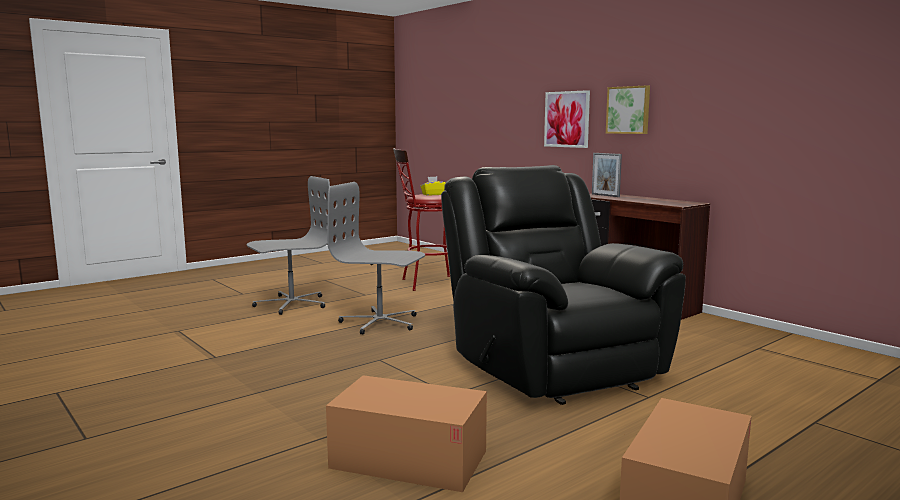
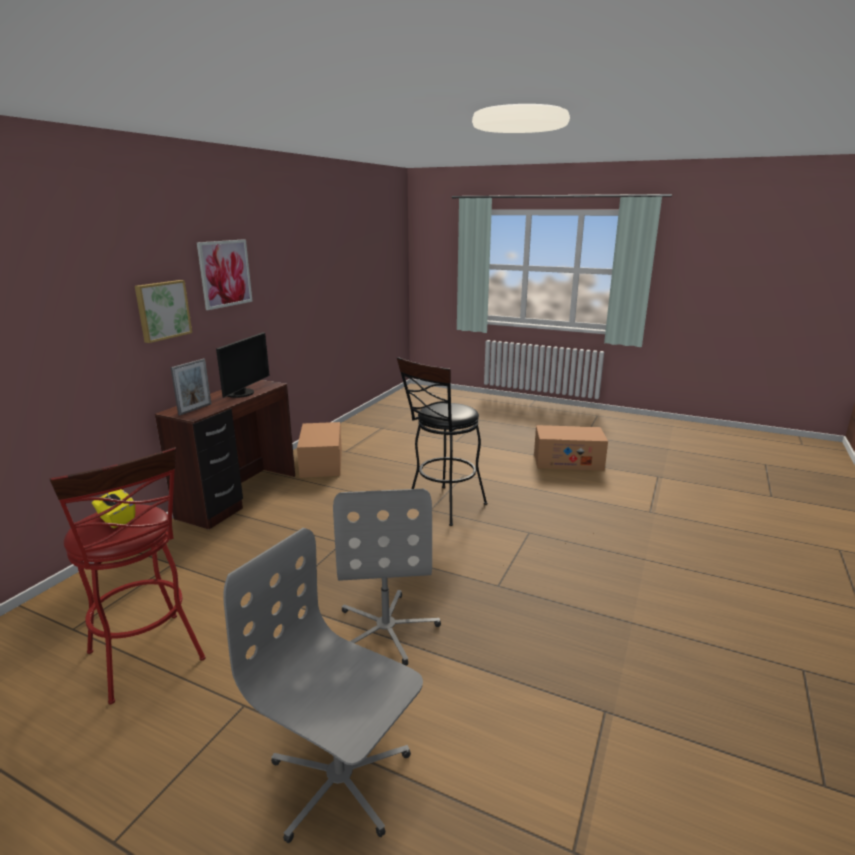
camera: 115 degrees left, 10 degrees up
cardboard box [326,375,487,492] -> cardboard box moved to [297,422,342,478]
black armchair [441,165,686,405] -> black stool [397,357,487,526]
picture [544,90,590,148] -> picture moved to [197,239,253,310]
none -> monitor [216,332,270,398]

